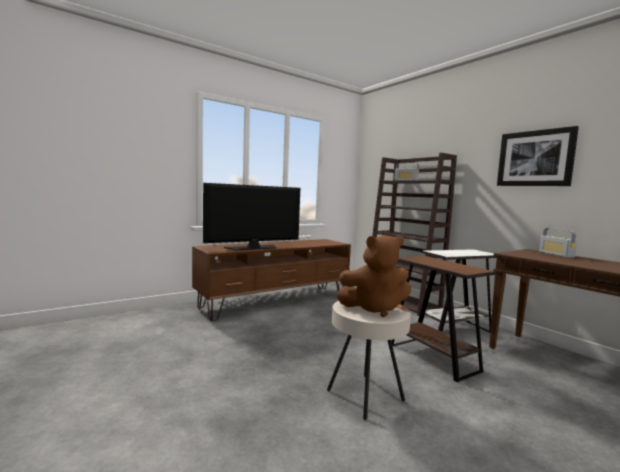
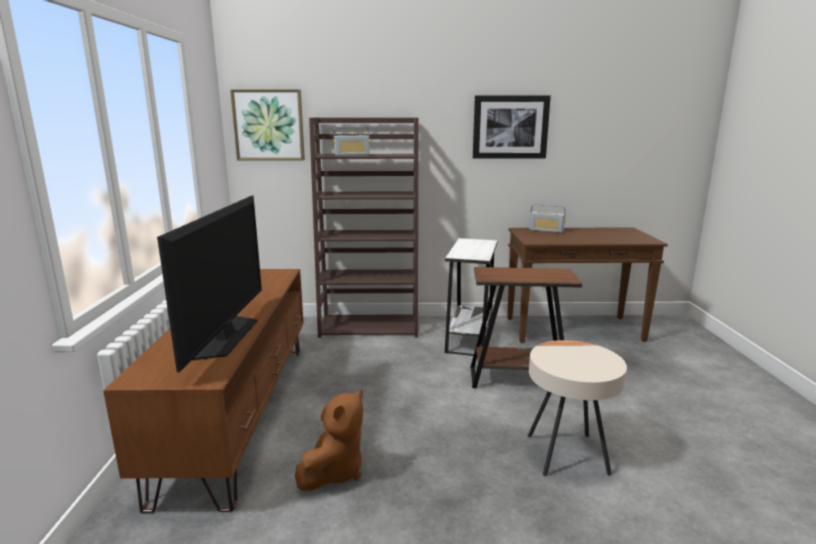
camera: 55 degrees left, 10 degrees up
brown plush toy [336,235,412,317] -> brown plush toy moved to [295,390,363,490]
none -> picture [230,90,305,161]

